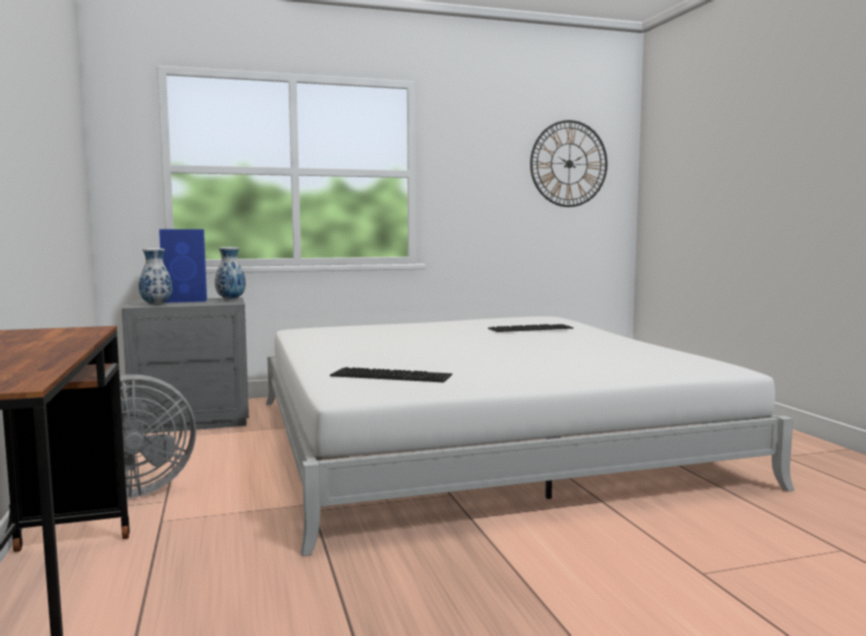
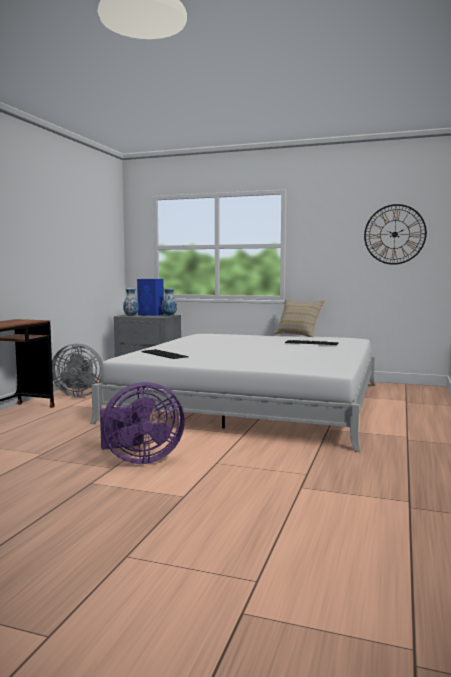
camera: 35 degrees right, 0 degrees up
none -> purple fan [100,382,185,464]
none -> beige pillow [274,299,325,337]

